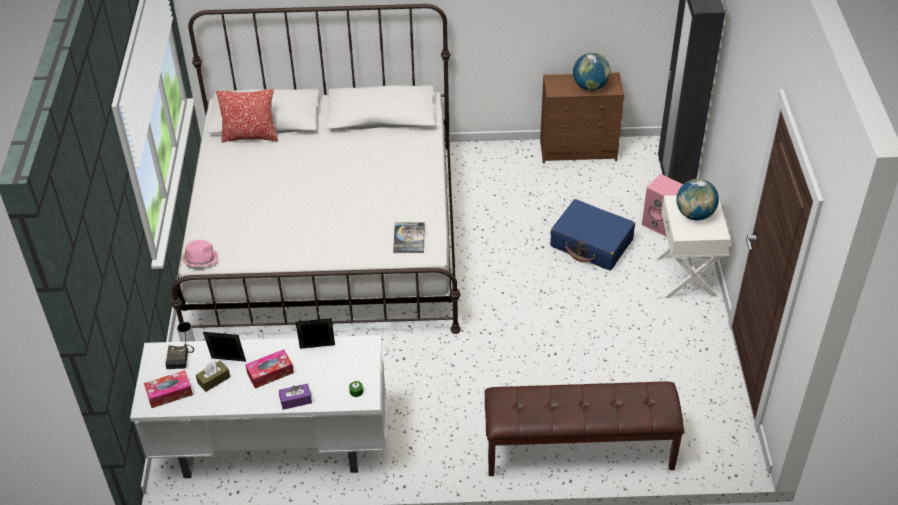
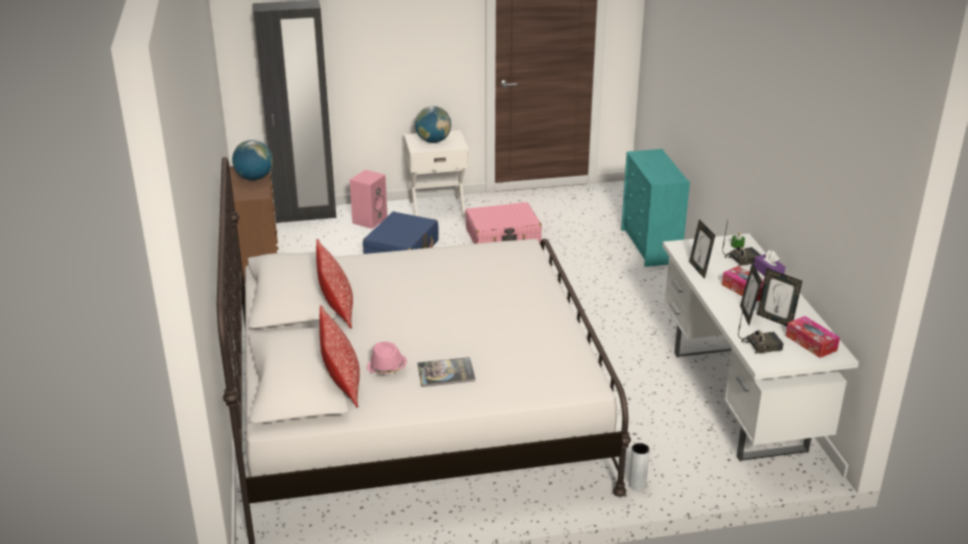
camera: 100 degrees left, 15 degrees down
pink hat [182,240,218,267] -> pink hat moved to [366,342,407,374]
brown tissue box [196,360,230,392] -> picture frame [757,268,802,326]
book [393,222,425,253] -> book moved to [417,357,475,387]
brown bench [485,381,684,476] -> turquoise dresser [621,149,690,267]
none -> pillow [316,239,353,329]
none -> pink suitcase [465,202,542,244]
none -> radio [722,220,761,266]

